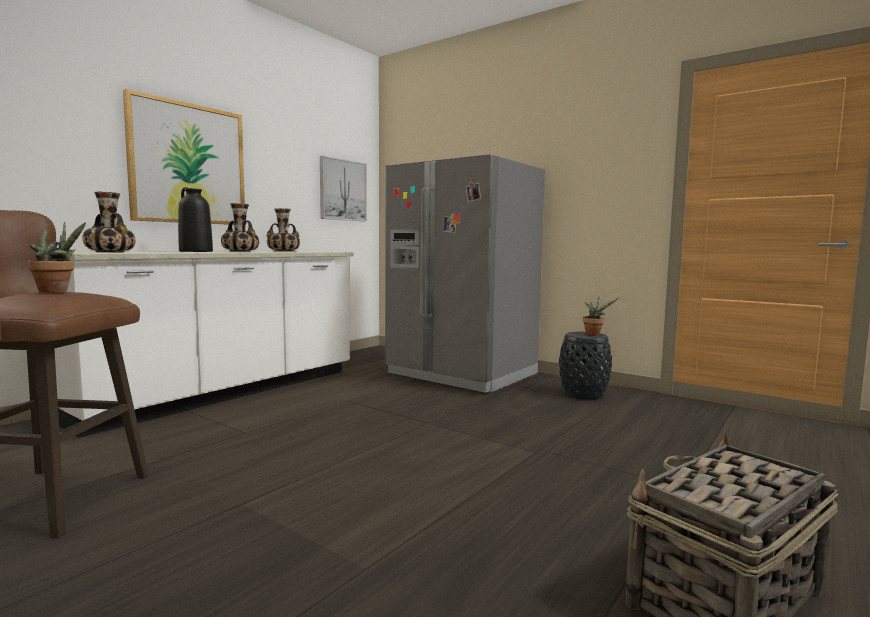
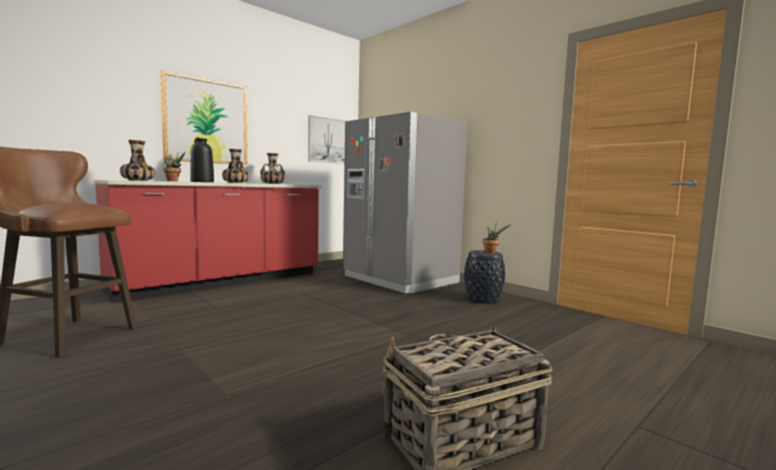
camera: 10 degrees right, 0 degrees up
potted plant [27,222,86,293] -> potted plant moved to [163,152,186,181]
white counter [54,251,354,438] -> red counter [94,180,321,303]

